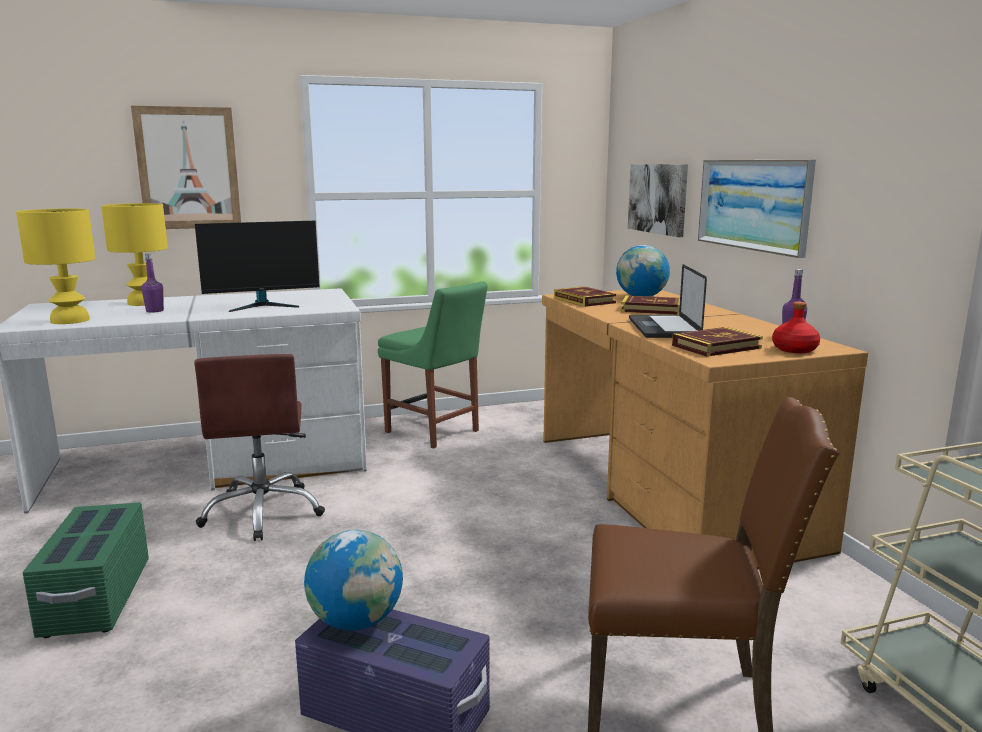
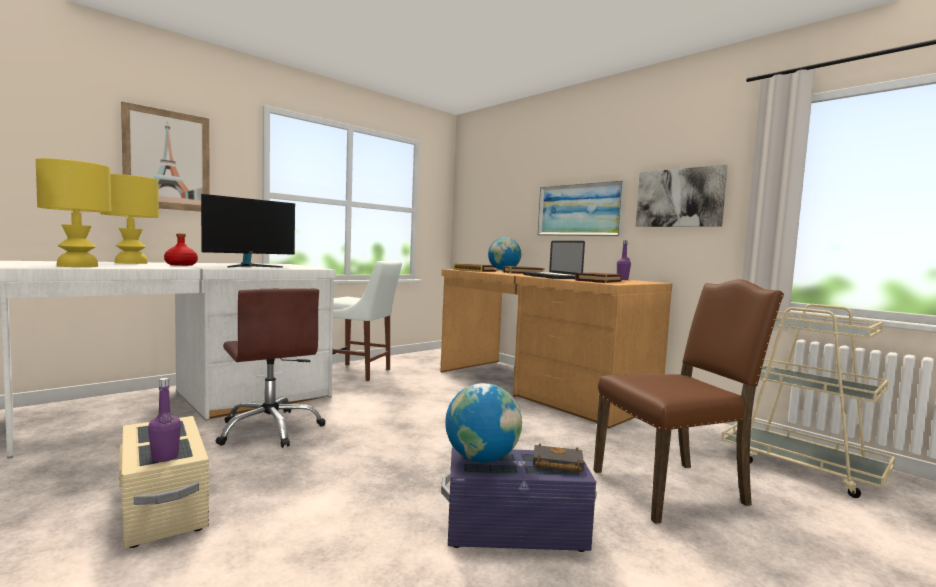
camera: 25 degrees left, 10 degrees down
green storage box [22,502,149,638] -> beige storage box [119,416,209,548]
purple bottle [141,253,164,313] -> purple bottle moved to [148,378,181,462]
green chair [378,282,488,449] -> white chair [332,261,402,381]
picture [628,164,688,237] -> picture moved to [636,164,728,227]
red bottle [772,302,820,353] -> red bottle moved to [164,233,198,266]
none -> black book [533,444,584,473]

